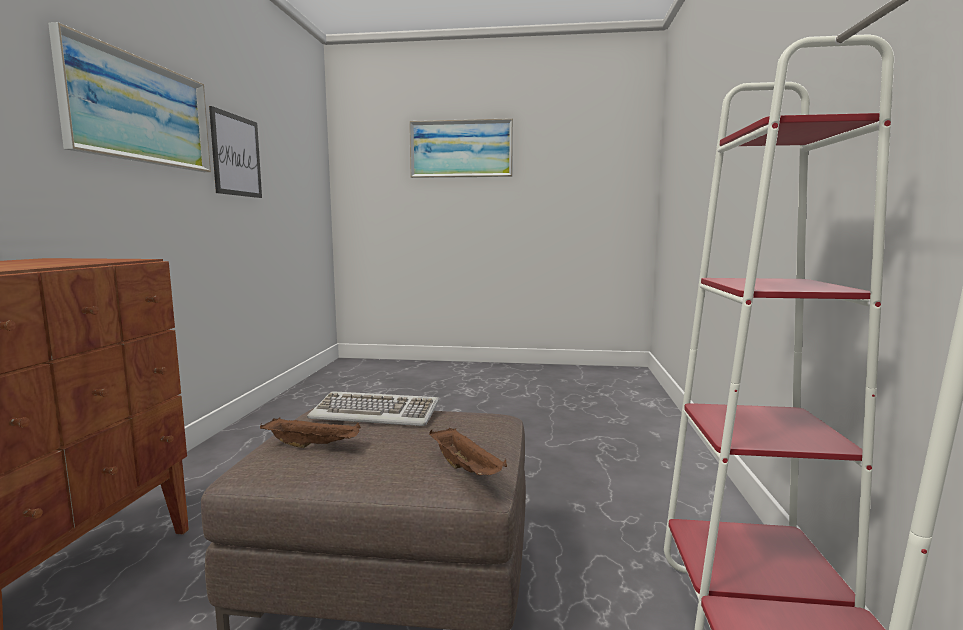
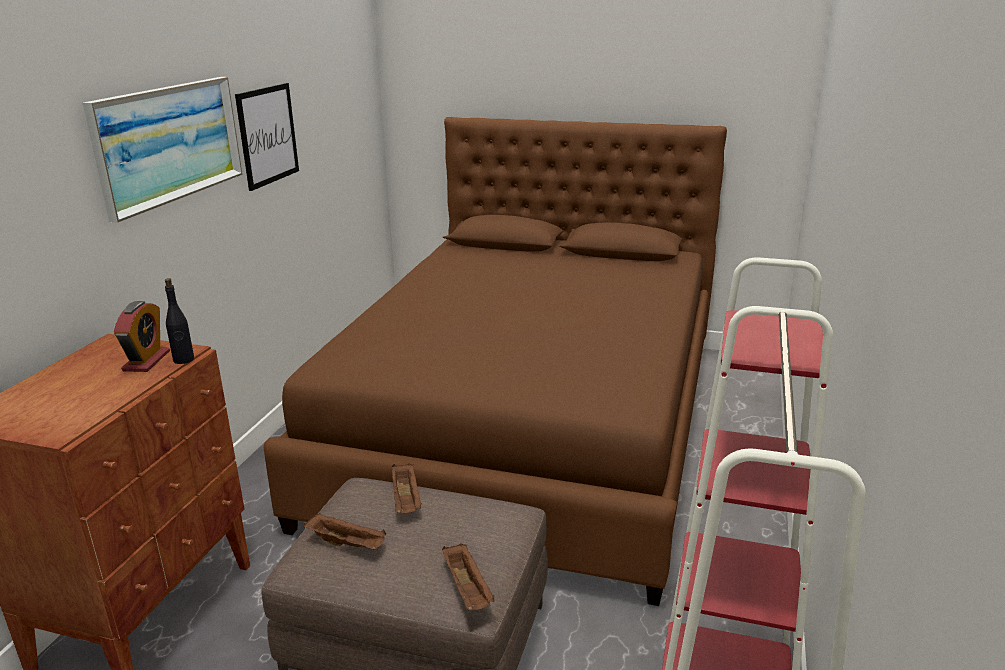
camera: 10 degrees right, 15 degrees up
keyboard [307,391,440,426] -> brown tray [392,464,421,513]
picture [409,118,513,178] -> none
none -> alarm clock [114,301,170,372]
none -> black bottle [165,278,194,364]
none -> brown bed [263,117,727,606]

